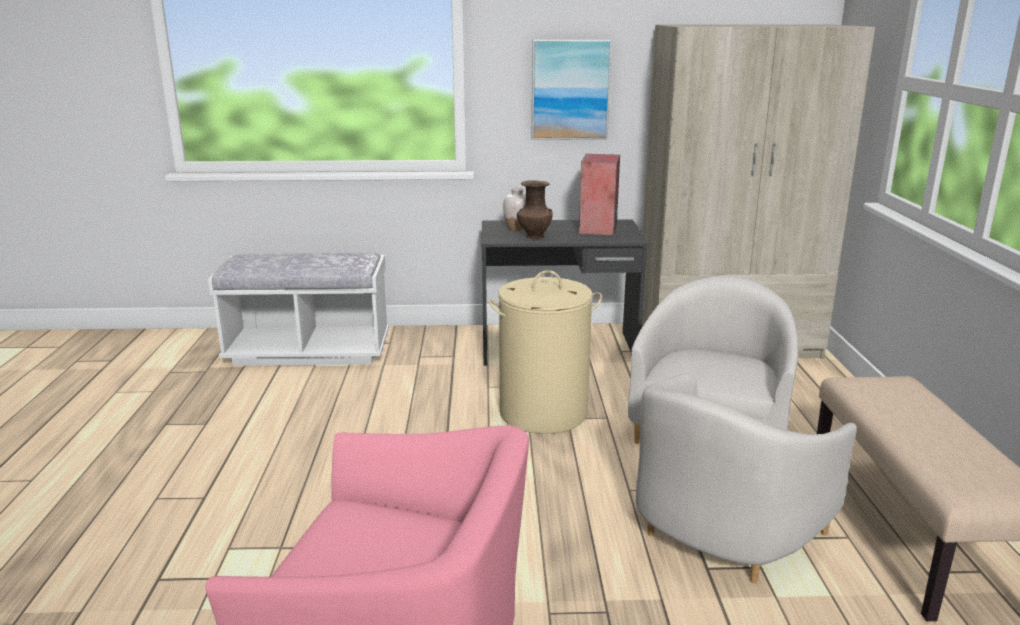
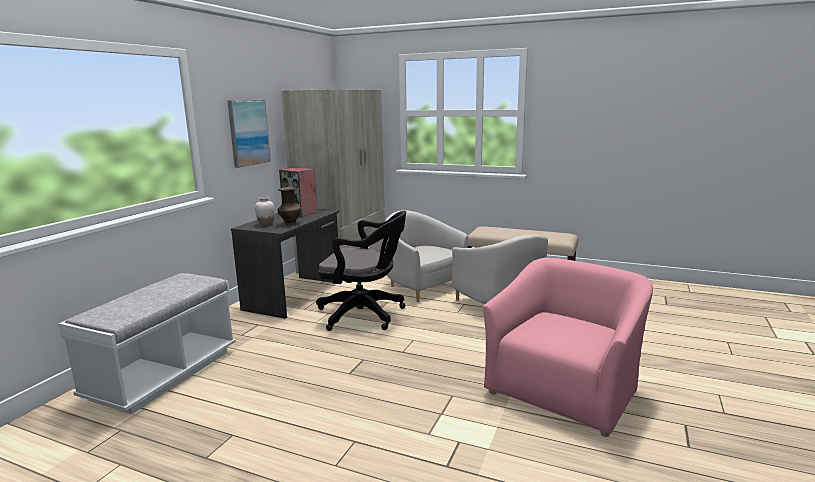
camera: 65 degrees left, 5 degrees down
beige laundry basket [488,270,602,434] -> black office chair [316,211,406,331]

